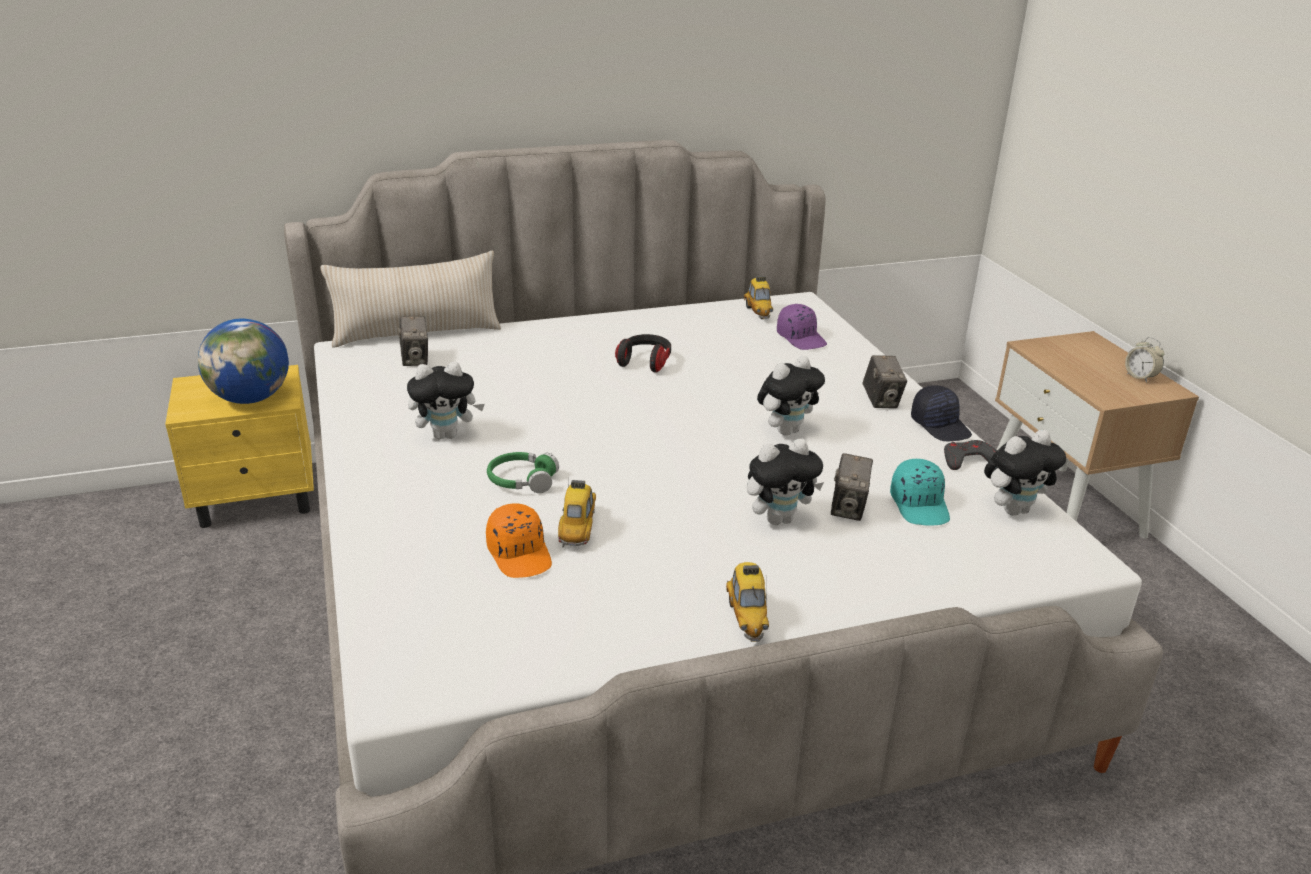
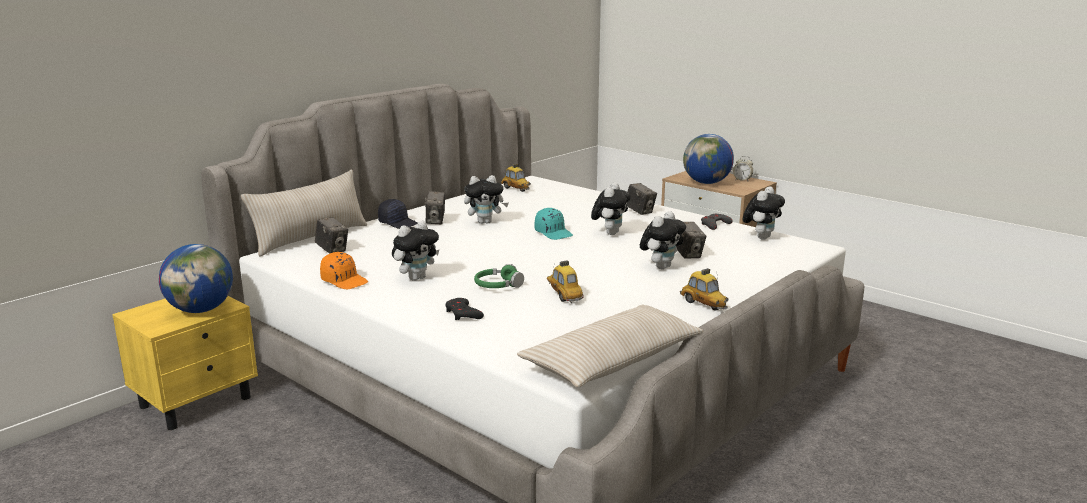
camera: 30 degrees left, 10 degrees down
orange cap [486,503,552,578] -> orange cap moved to [320,252,368,289]
headphones [615,334,671,373] -> plush toy [464,175,509,224]
purple cap [777,304,827,350] -> none
turquoise cap [890,459,950,526] -> turquoise cap moved to [535,208,573,240]
black cap [911,385,972,442] -> black cap moved to [378,199,418,229]
none -> camera [425,191,445,224]
none -> black game controller [445,298,484,320]
none -> beige pillow [517,305,704,387]
none -> globe [683,134,734,184]

